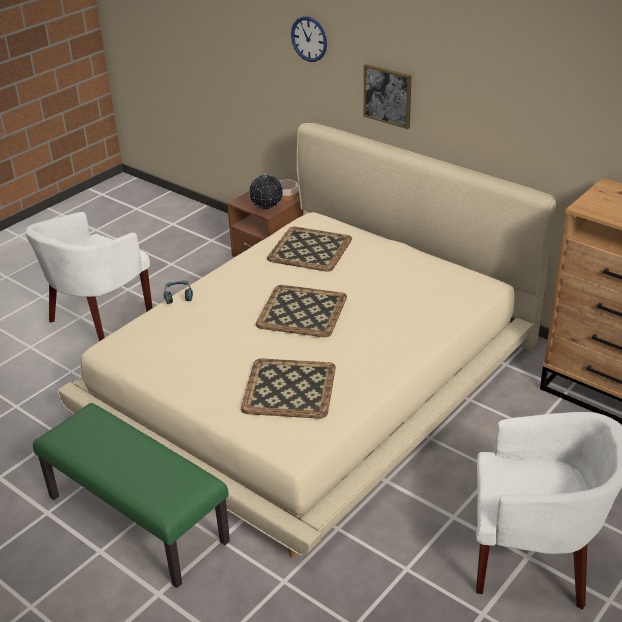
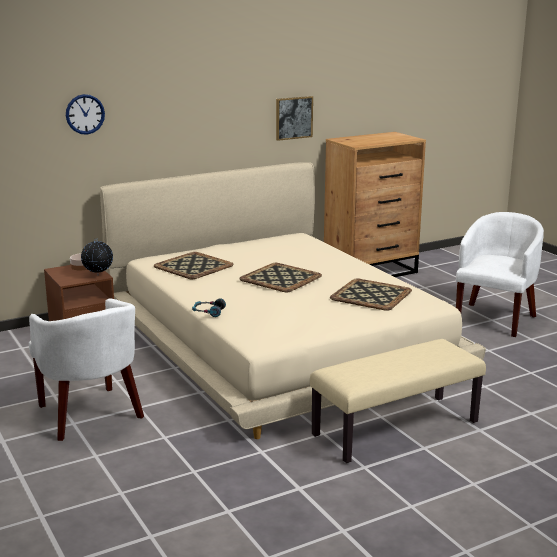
camera: 70 degrees left, 15 degrees down
green bench [33,403,230,588] -> beige bench [310,339,486,463]
picture [364,64,412,129] -> picture moved to [276,96,313,141]

